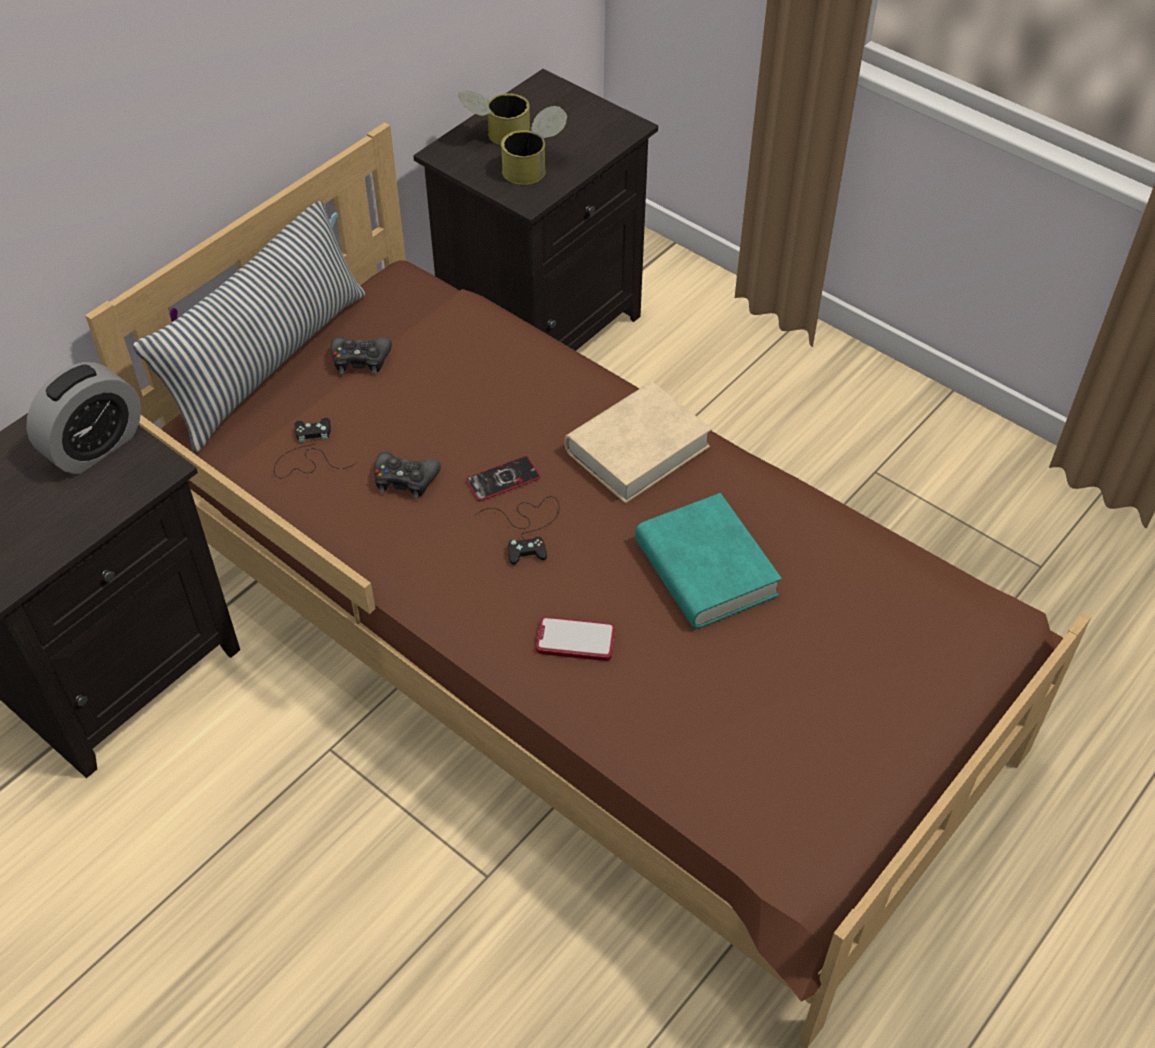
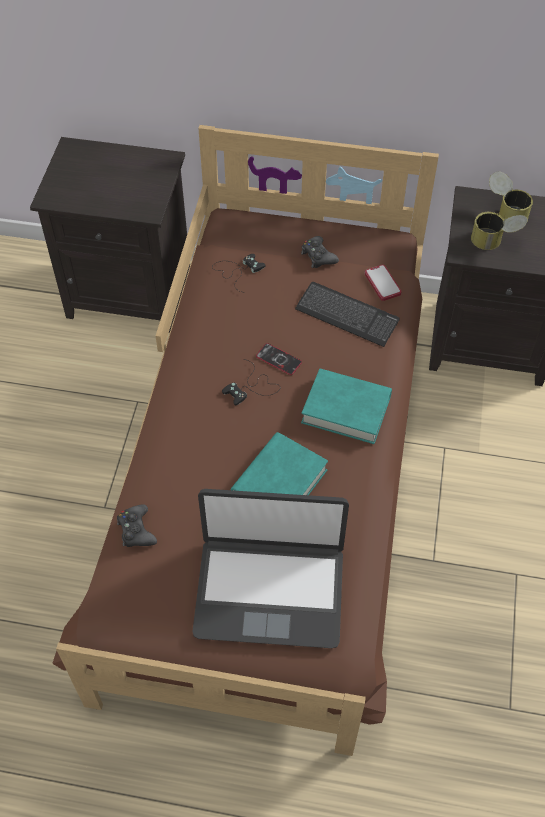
camera: 60 degrees right, 5 degrees up
alarm clock [26,362,141,474] -> none
pillow [133,201,365,452] -> none
black game controller [374,452,441,499] -> black game controller moved to [117,504,157,547]
phone [536,617,615,661] -> phone moved to [365,265,402,301]
beige book [565,382,712,504] -> turquoise book [301,368,392,444]
none -> laptop [192,489,349,648]
none -> keyboard [295,282,400,347]

